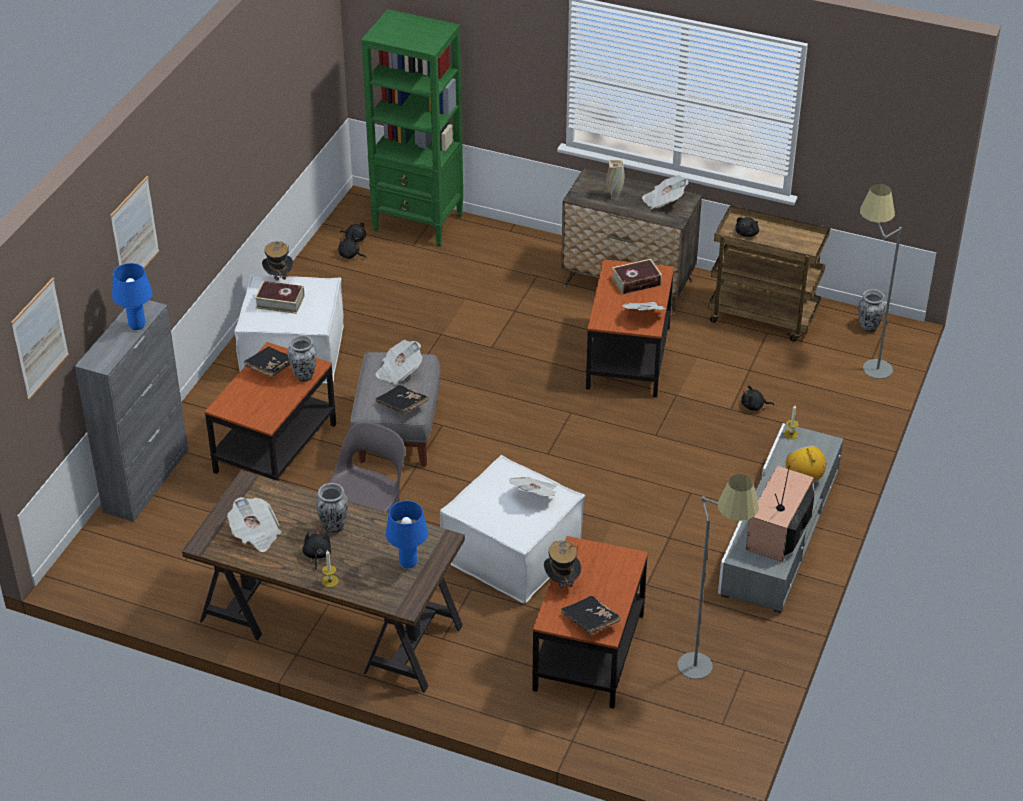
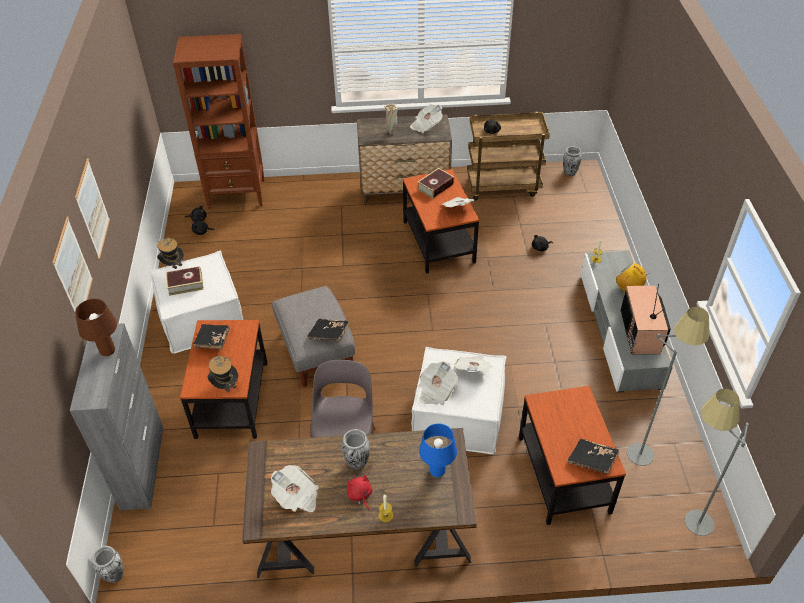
camera: 25 degrees left, 5 degrees up
picture [11,277,69,400] -> picture moved to [75,158,110,259]
blue table lamp [112,263,152,330] -> brown table lamp [75,299,117,356]
vase [288,335,316,382] -> vase moved to [92,546,123,583]
black plush toy [302,529,331,570] -> red plush toy [347,474,373,511]
green bookcase [361,9,463,247] -> brown bookcase [173,34,264,209]
newspaper [376,340,422,385] -> newspaper moved to [419,362,458,405]
hat [544,541,581,594] -> hat moved to [208,356,239,393]
grey floor lamp [860,184,902,379] -> grey floor lamp moved to [685,389,749,536]

